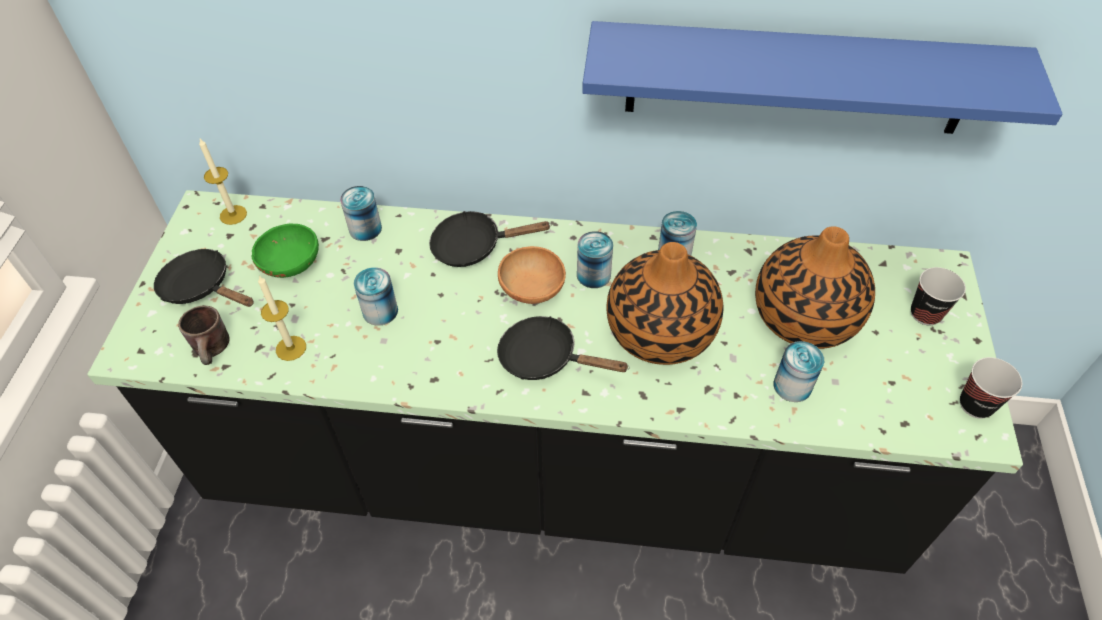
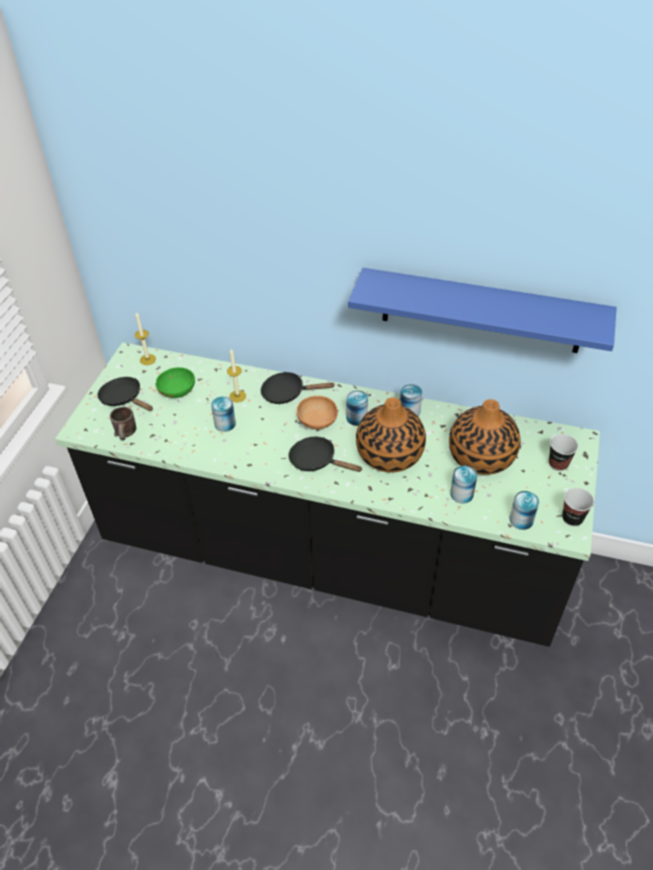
camera: 10 degrees right, 5 degrees down
candle [258,275,306,361] -> candle moved to [227,349,246,402]
can [340,186,382,241] -> can moved to [509,491,539,530]

